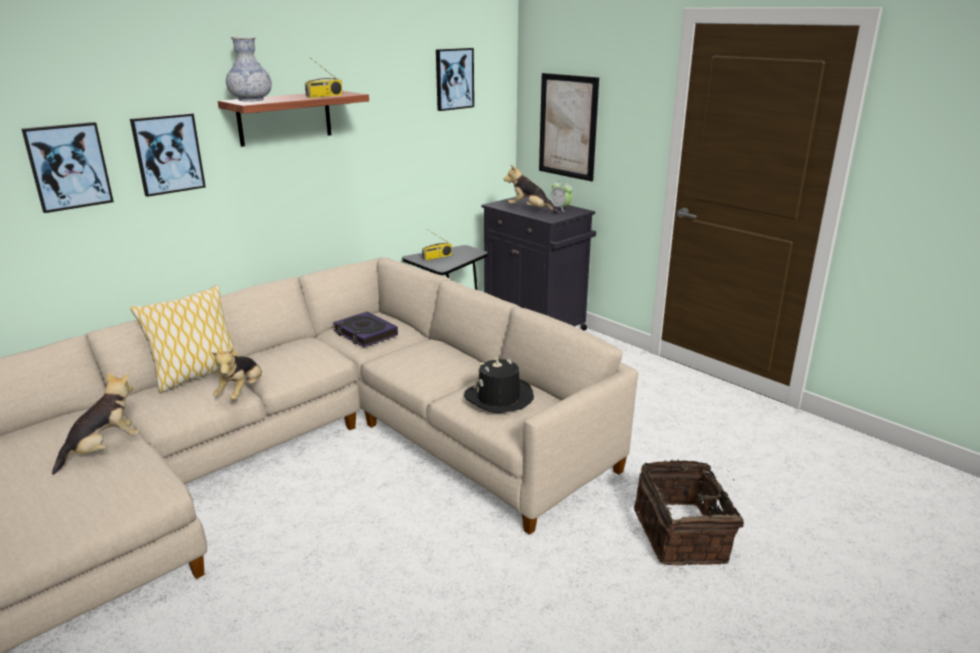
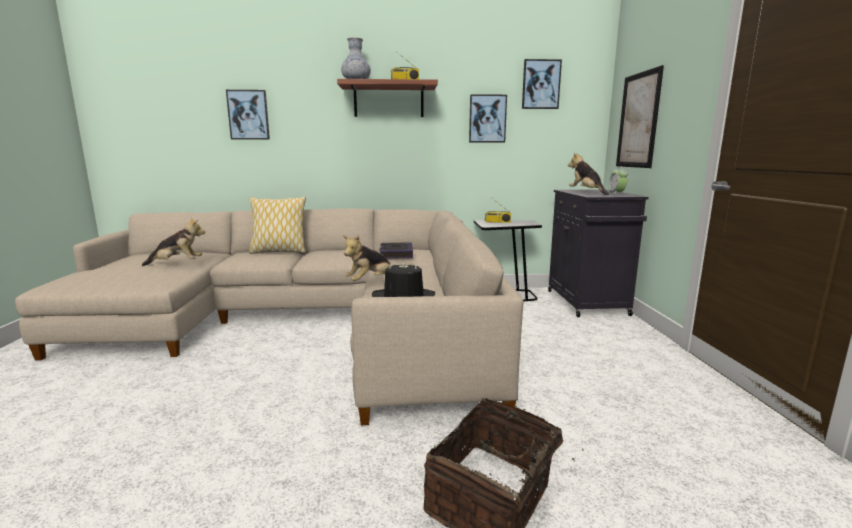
camera: 40 degrees right, 10 degrees down
picture [130,113,206,197] -> picture moved to [469,94,507,143]
plush toy [212,347,262,400] -> plush toy moved to [343,235,393,281]

